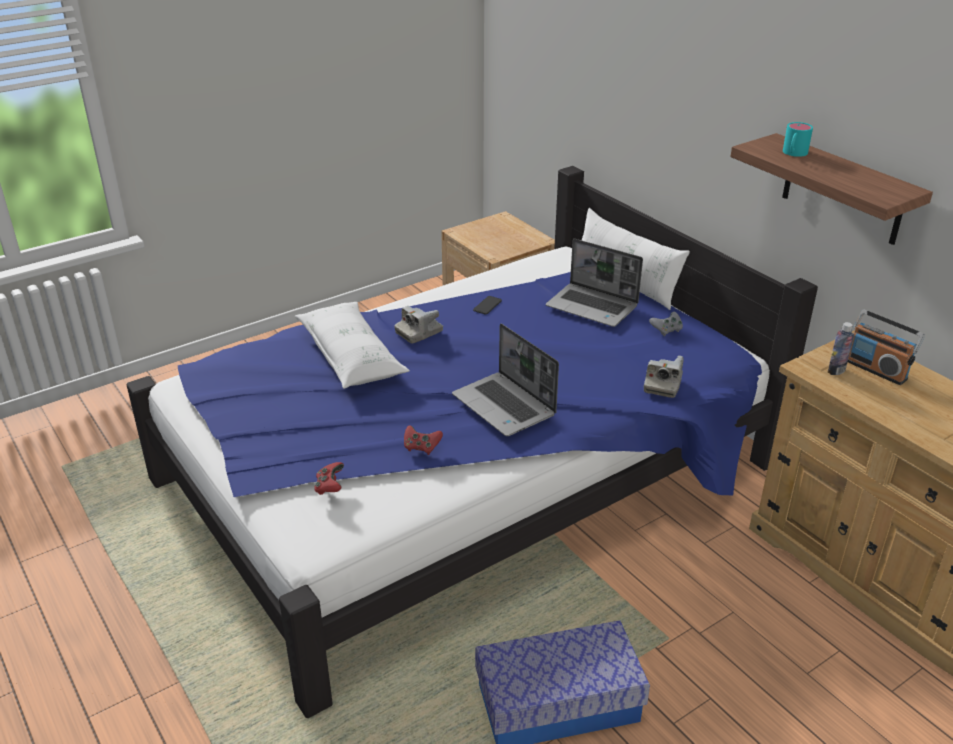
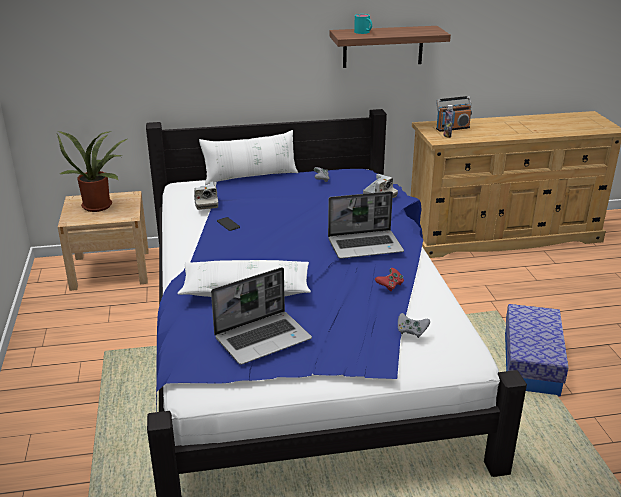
camera: 65 degrees left, 5 degrees down
red game controller [314,462,344,495] -> grey game controller [398,313,430,338]
camera [394,306,443,343] -> camera moved to [194,182,218,210]
laptop [546,239,643,327] -> laptop moved to [211,267,312,365]
none -> potted plant [57,131,127,212]

